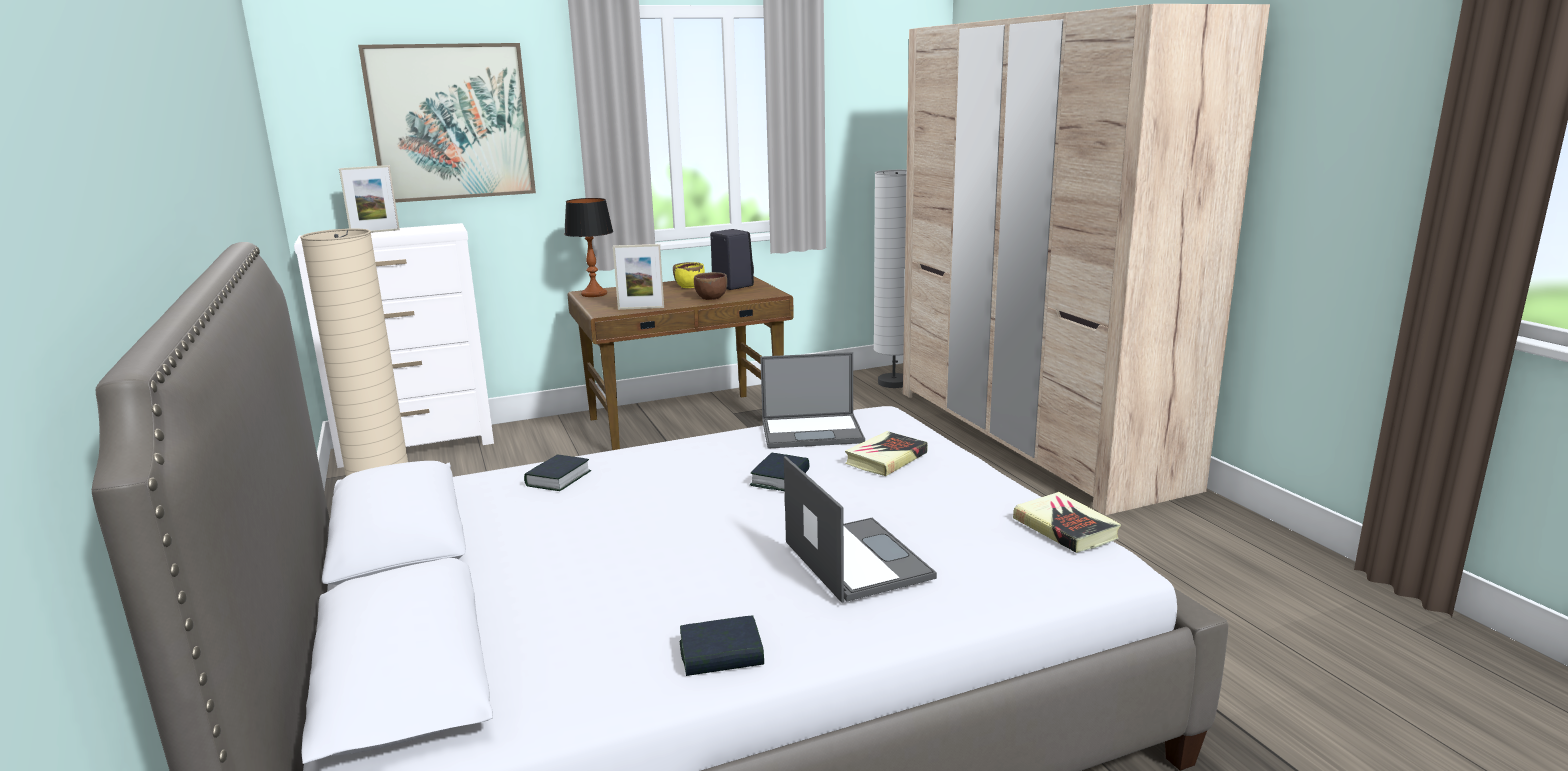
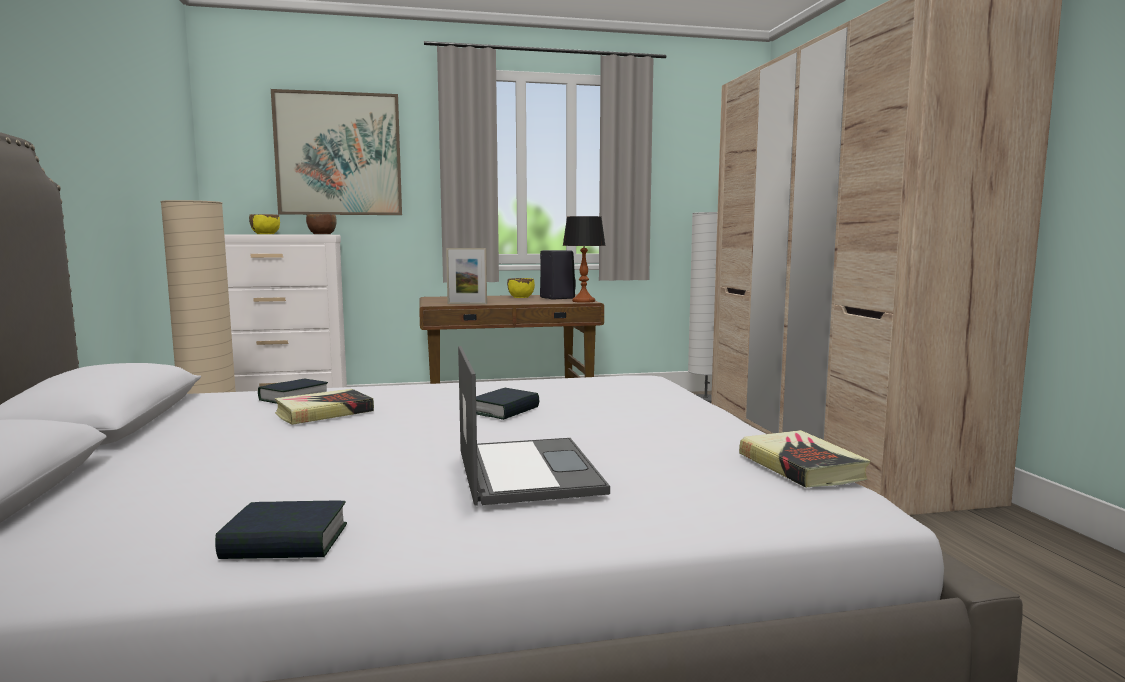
camera: 10 degrees right, 10 degrees down
picture frame [339,165,400,233] -> yellow bowl [249,214,280,234]
table lamp [564,198,613,297] -> table lamp moved to [563,216,606,303]
brown bowl [694,272,727,300] -> brown bowl moved to [306,214,337,234]
laptop [760,352,865,449] -> none
book [845,431,928,476] -> book moved to [274,389,374,425]

